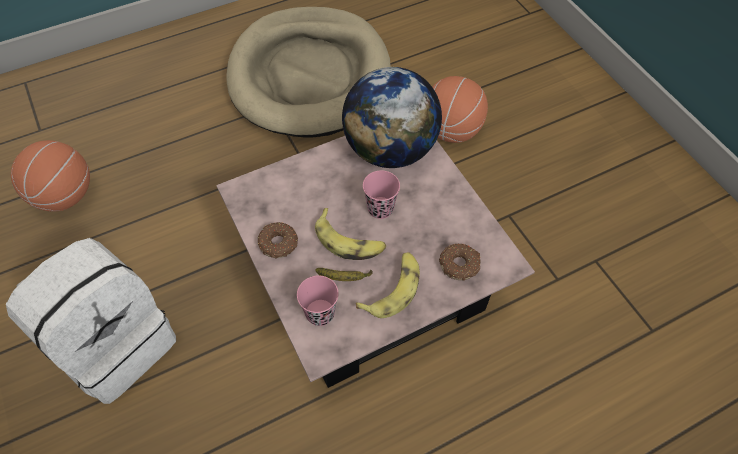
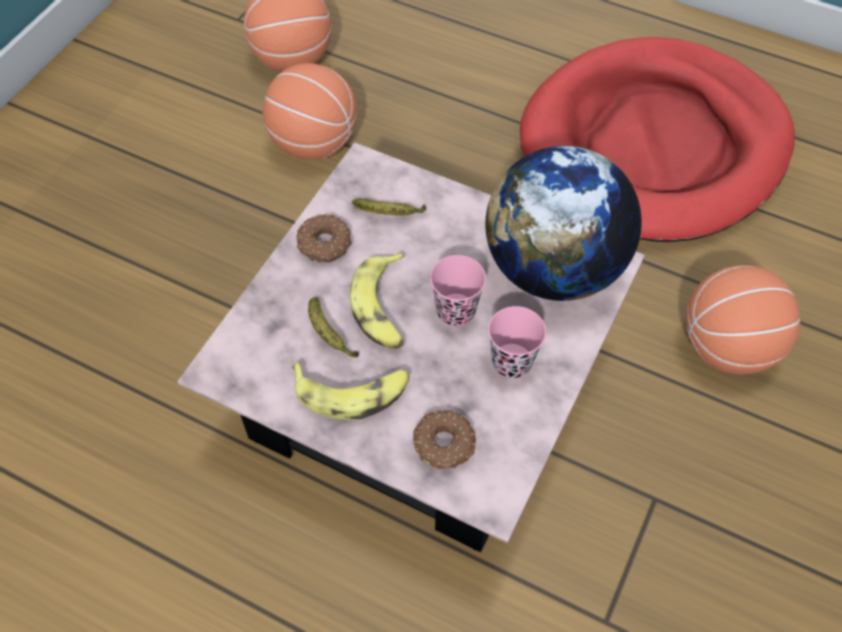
camera: 55 degrees right, 0 degrees up
white backpack [6,238,176,404] -> none
beige dog bed [226,7,391,138] -> red dog bed [520,37,795,242]
pink cup [297,275,339,326] -> pink cup moved to [488,306,546,379]
none -> basketball [262,63,357,160]
none -> banana [352,198,427,215]

